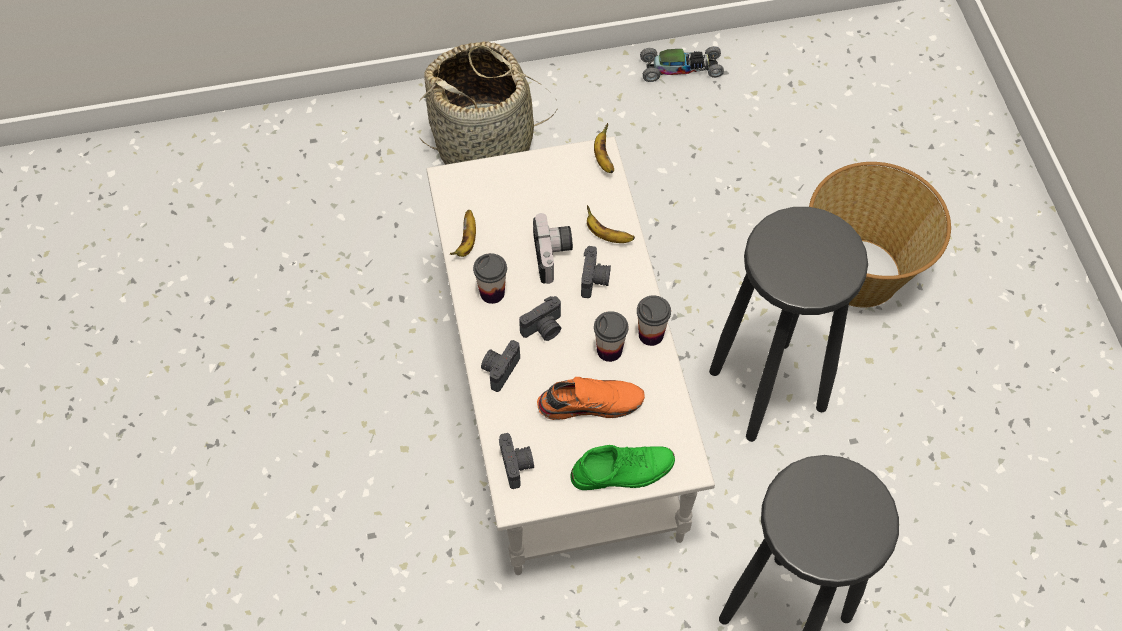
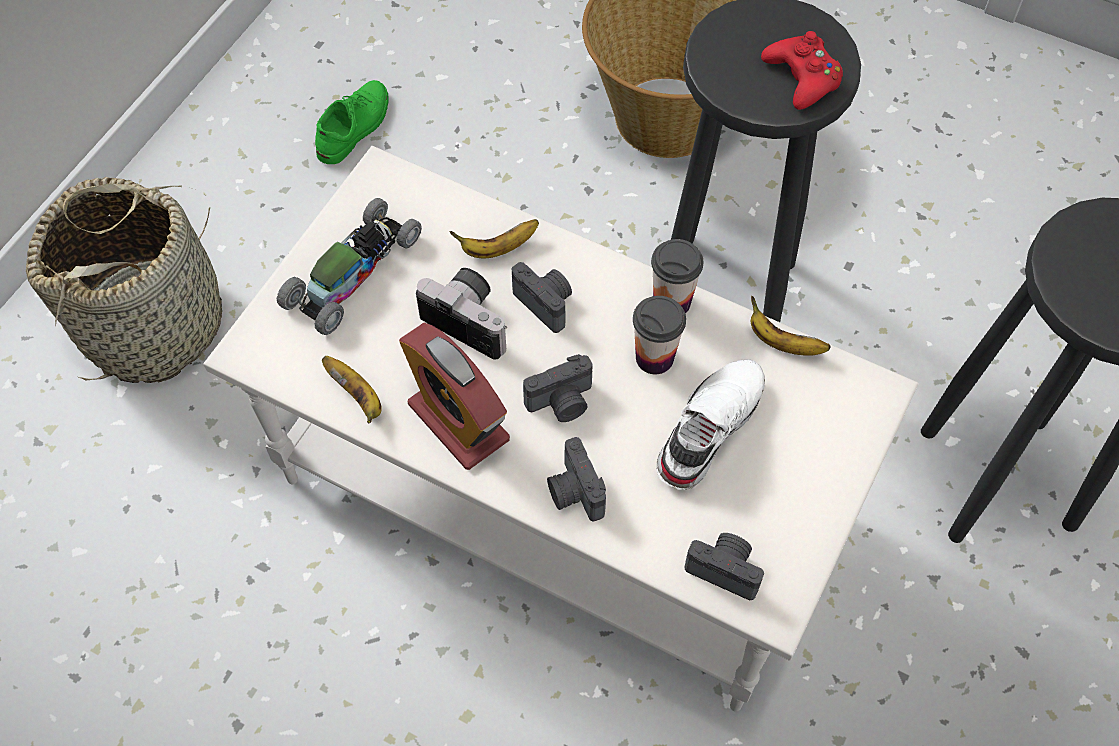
camera: 50 degrees left, 0 degrees up
cup [473,253,507,304] -> alarm clock [399,323,510,470]
camera [519,296,561,341] -> camera turned 60 degrees clockwise [523,354,593,422]
orange shoe [537,377,645,420] -> white shoe [656,359,765,490]
green shoe [571,445,675,490] -> green shoe moved to [315,80,389,164]
banana [594,123,614,173] -> banana moved to [751,296,831,356]
toy car [640,46,724,82] -> toy car moved to [277,198,422,335]
none -> red game controller [761,31,843,110]

